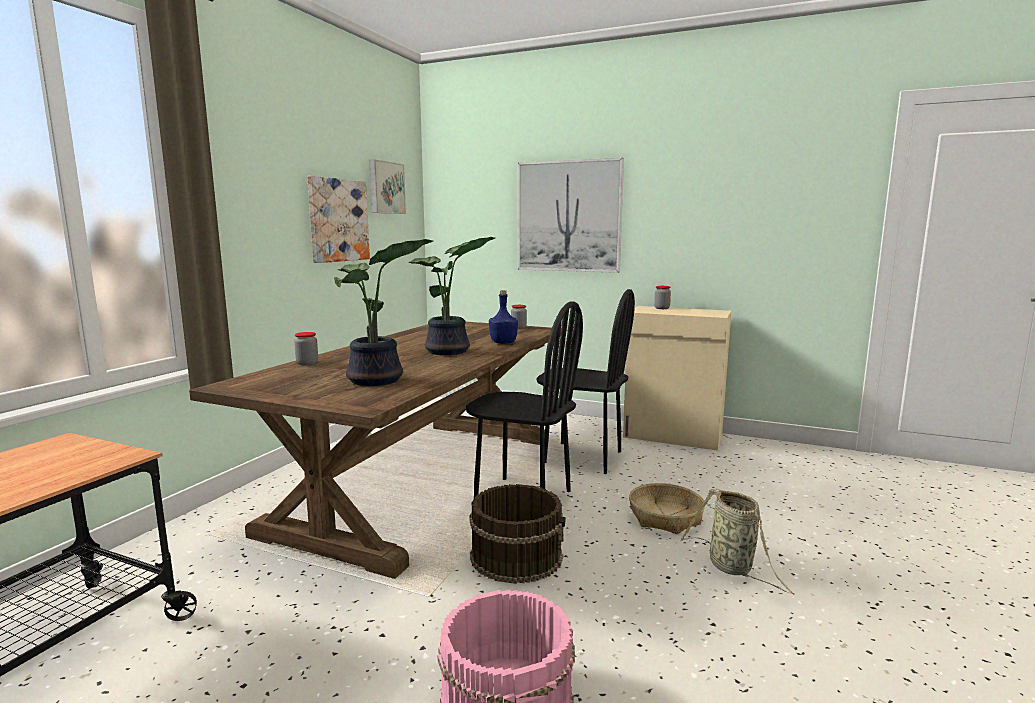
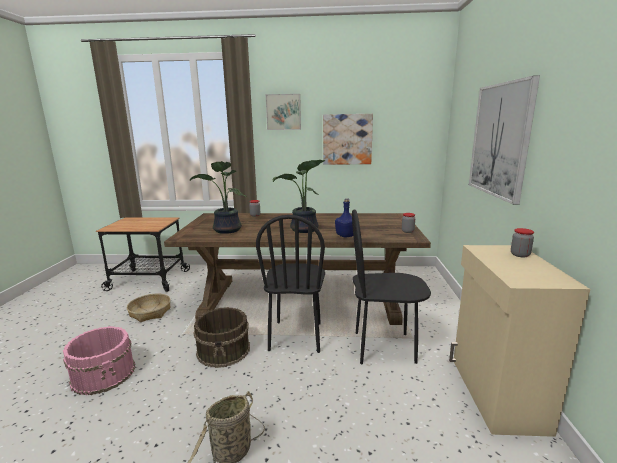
camera: 70 degrees right, 5 degrees up
picture [369,159,406,214] -> picture moved to [266,94,301,130]
black chair [536,289,635,474] -> black chair turned 90 degrees clockwise [352,209,431,364]
basket [629,483,705,534] -> basket moved to [127,294,171,322]

